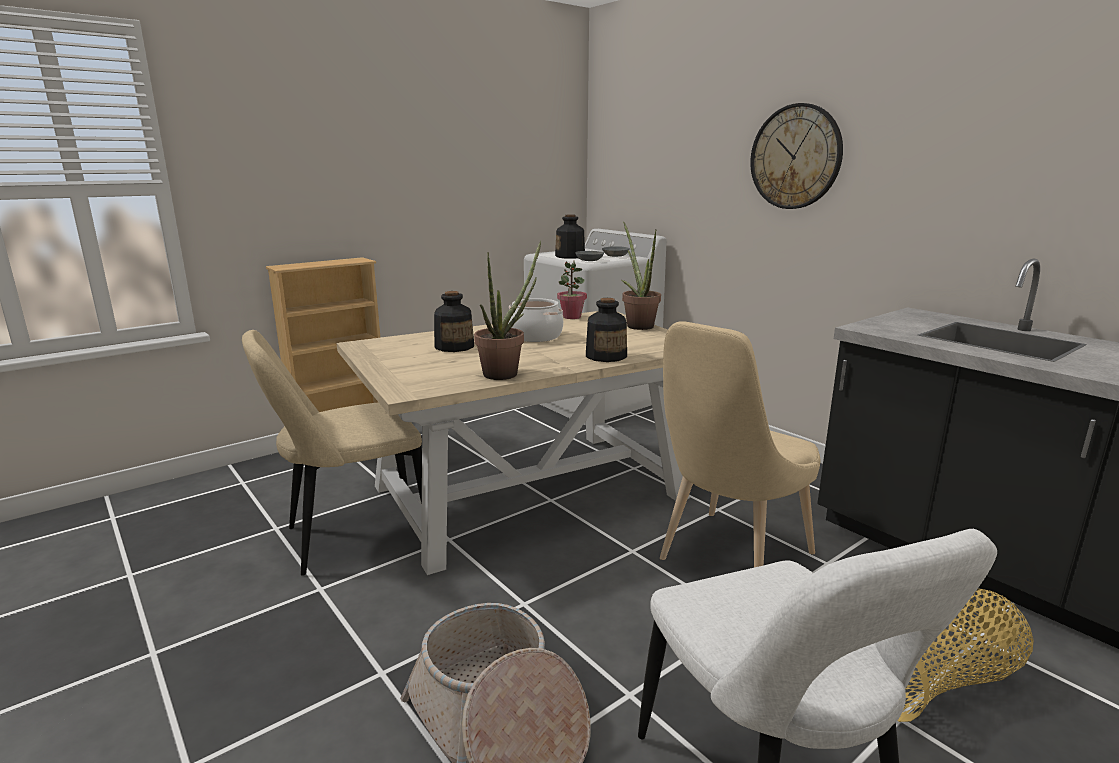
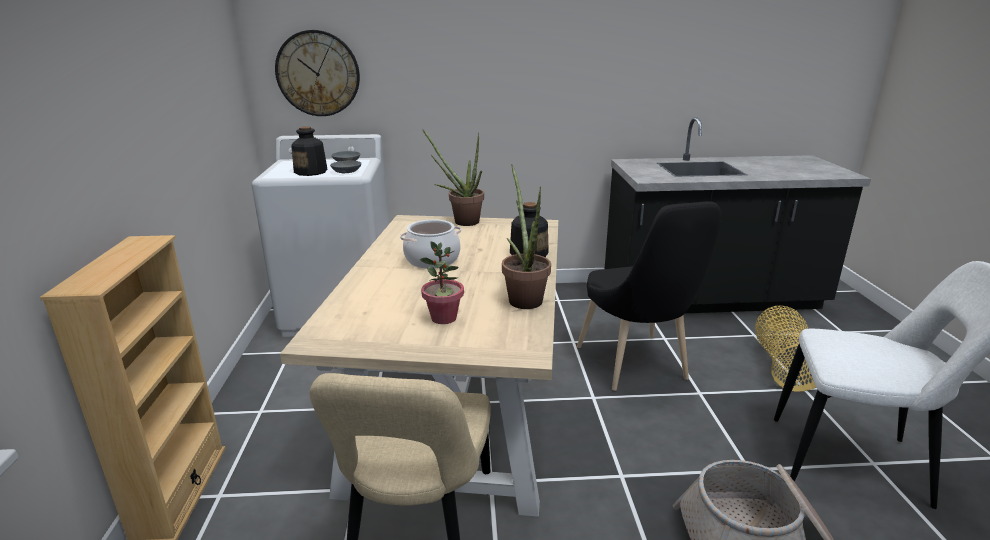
camera: 55 degrees left, 5 degrees up
bottle [434,291,474,352] -> none
potted plant [557,262,587,319] -> potted plant moved to [420,241,464,324]
beige chair [660,321,820,568] -> black chair [577,201,721,391]
wall clock [750,103,843,209] -> wall clock moved to [275,30,360,116]

